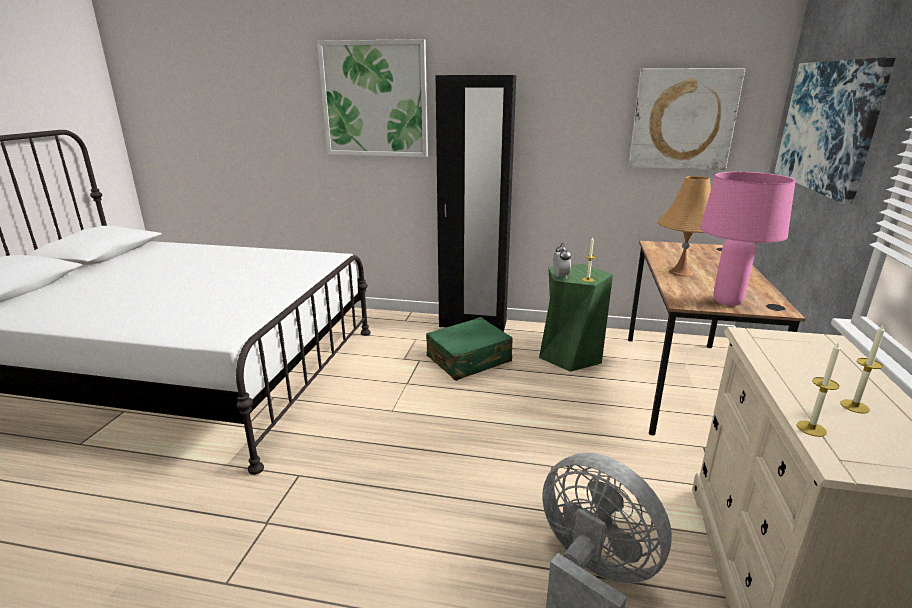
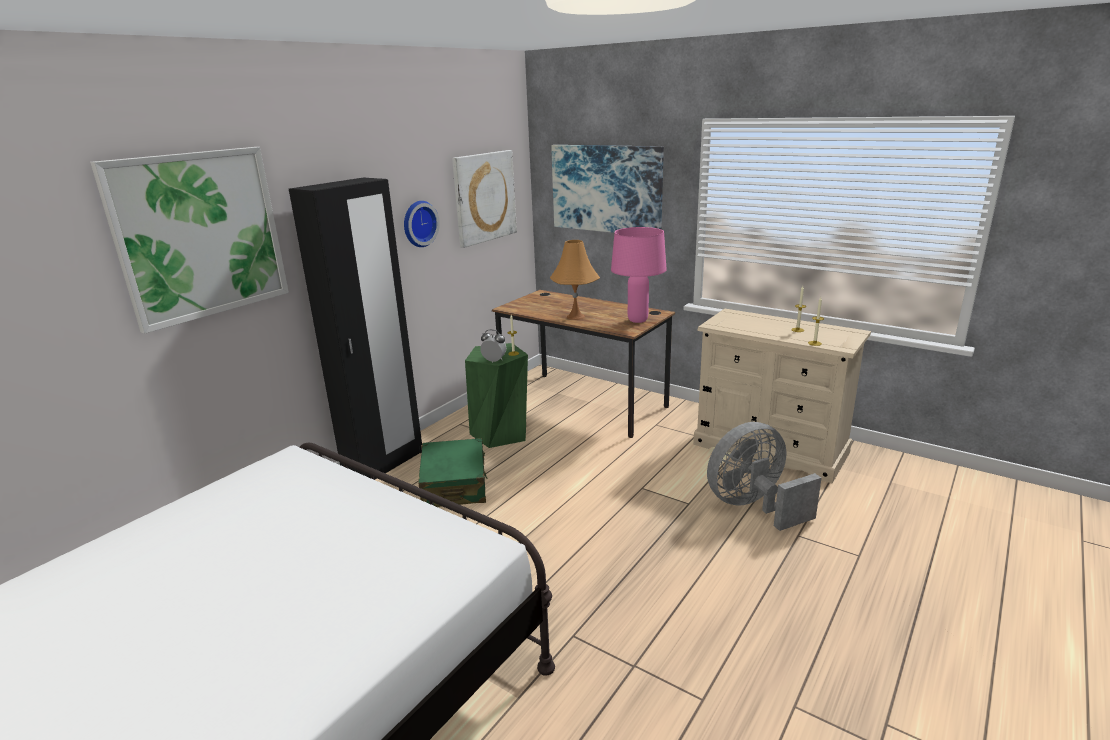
camera: 65 degrees left, 0 degrees up
none -> wall clock [404,201,440,247]

